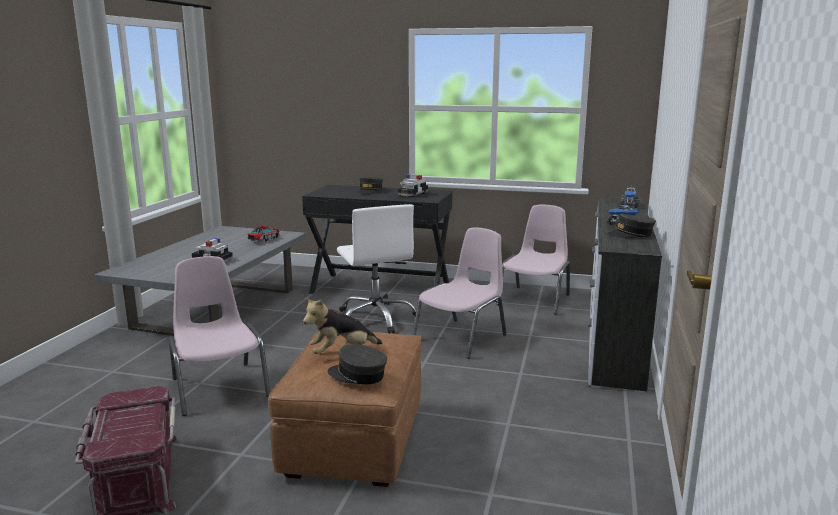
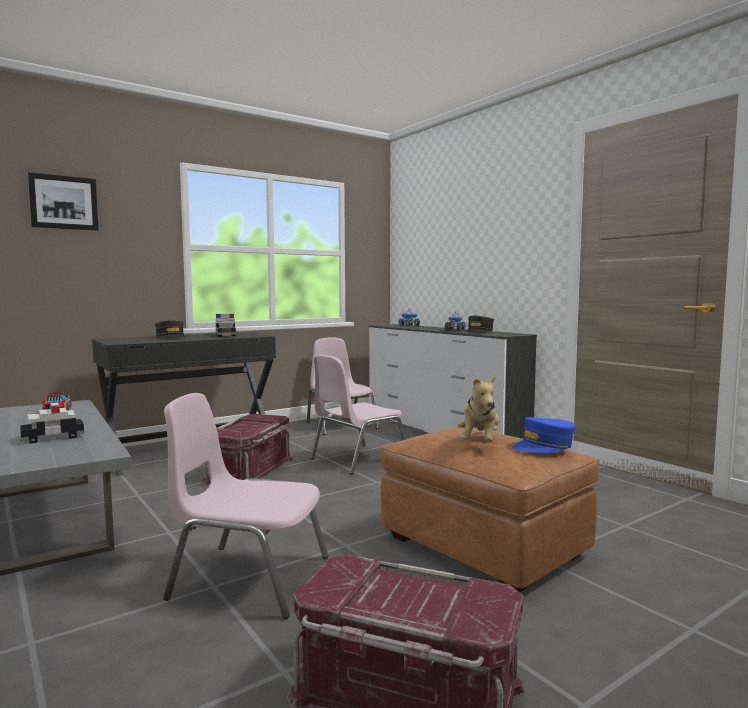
camera: 50 degrees left, 10 degrees down
grey cap [327,344,387,385] -> blue cap [512,417,576,453]
white office chair [337,204,420,333] -> red storage box [202,414,293,485]
pink chair [412,227,507,359] -> pink chair turned 120 degrees counterclockwise [310,355,406,474]
none -> picture [28,172,99,231]

